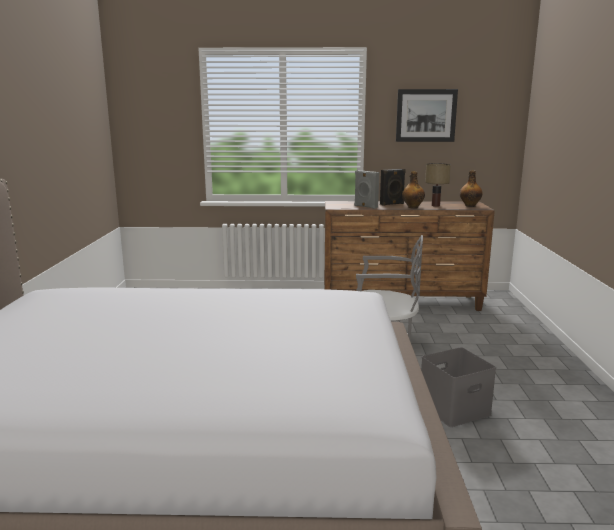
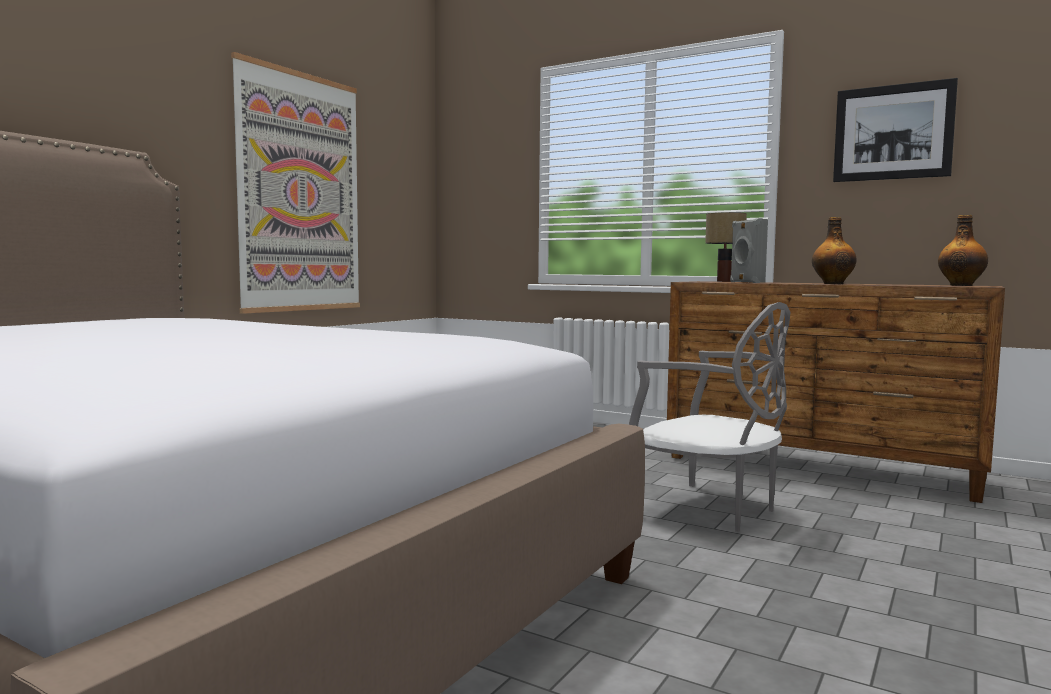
camera: 30 degrees right, 10 degrees down
black speaker [380,169,406,206] -> none
grey storage box [421,347,496,427] -> none
table lamp [425,163,451,207] -> table lamp moved to [705,212,747,282]
none -> picture [231,52,360,314]

